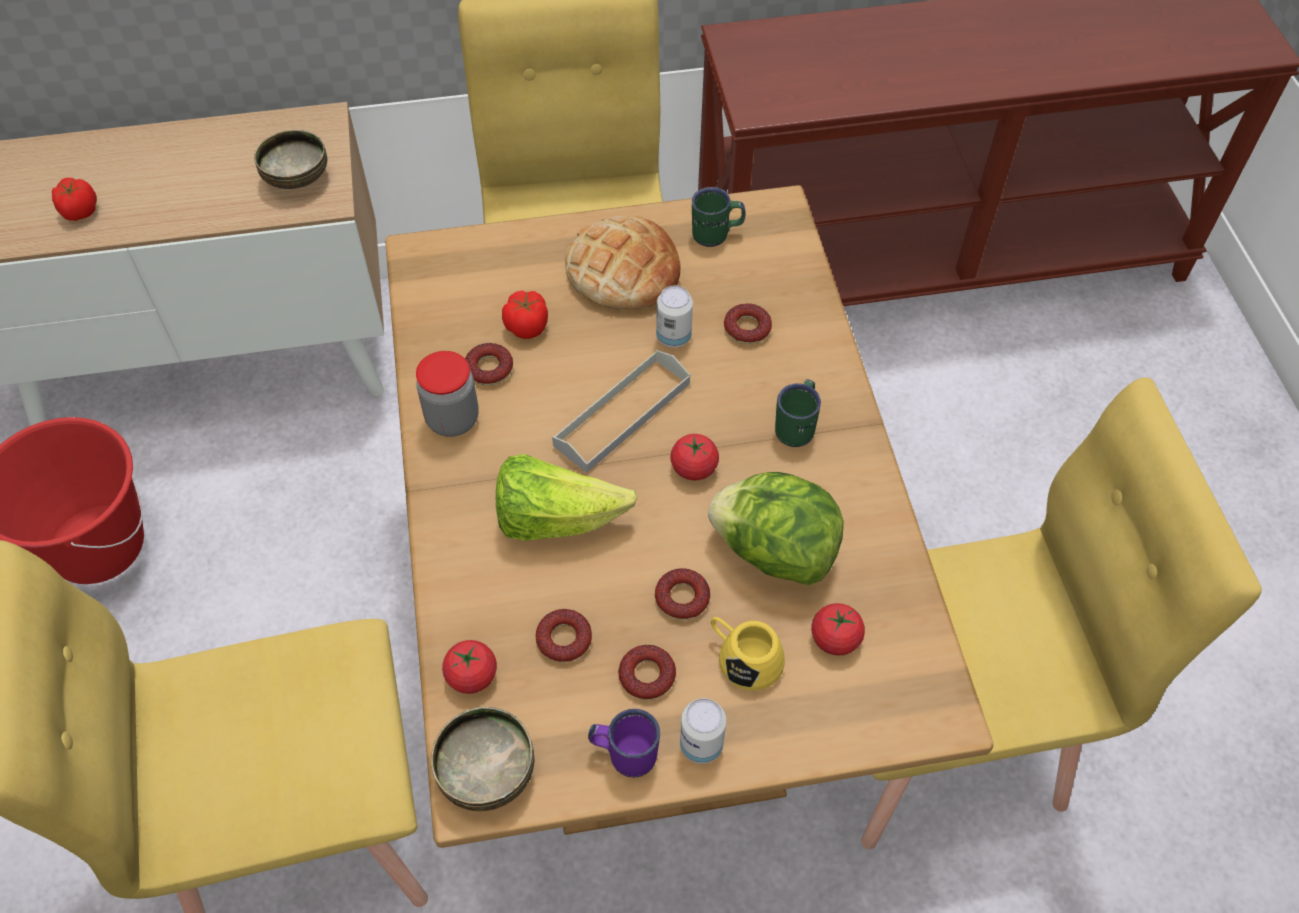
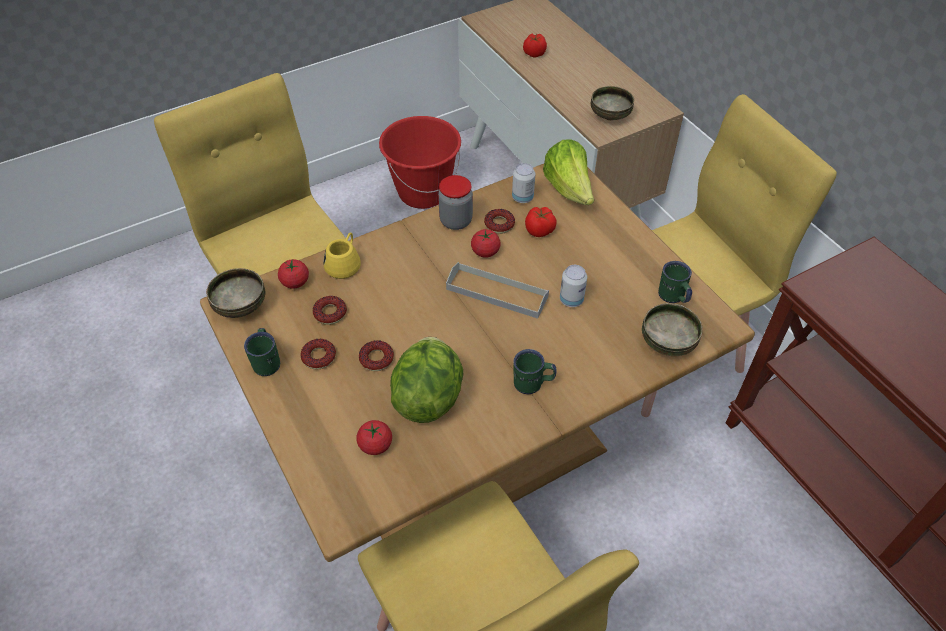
camera: 70 degrees right, 5 degrees down
lettuce [496,454,637,541] -> lettuce moved to [543,139,594,205]
bread [565,215,681,310] -> none
purple mug [588,709,660,777] -> green mug [244,328,280,376]
tomato [670,434,719,481] -> tomato moved to [471,229,501,258]
can [680,698,726,764] -> can moved to [512,163,535,203]
yellow mug [711,617,785,690] -> yellow mug moved to [324,232,361,279]
donut [724,303,772,345] -> none
none -> bowl [642,303,703,356]

